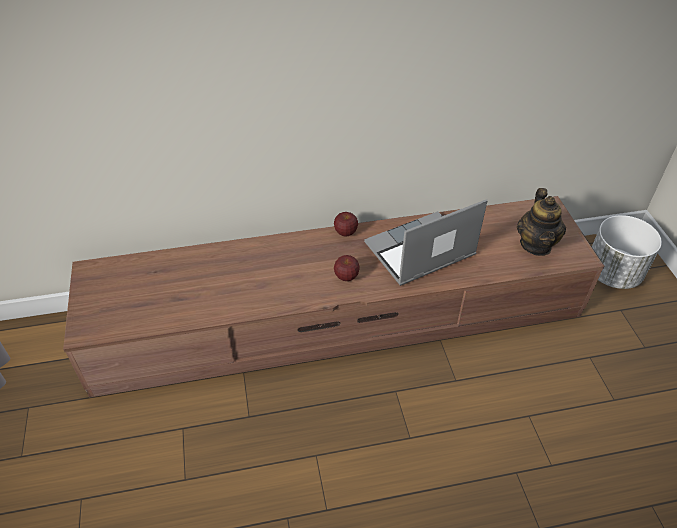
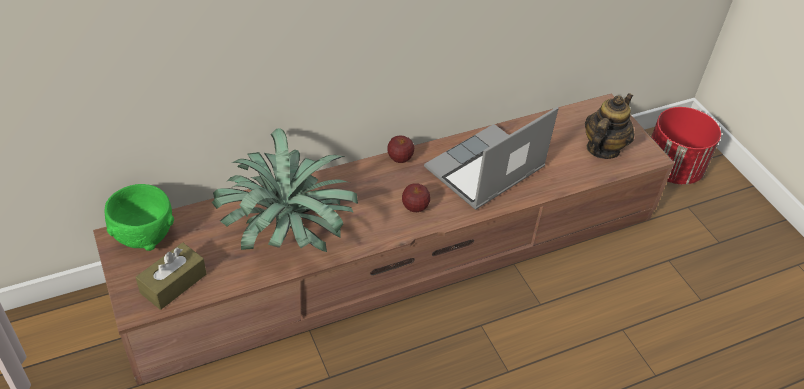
camera: 15 degrees left, 0 degrees up
teapot [517,188,566,256] -> teapot turned 135 degrees counterclockwise [585,93,635,159]
white planter [592,215,662,289] -> red planter [651,107,721,185]
none -> green bowl [104,184,174,251]
none -> brown tissue box [135,243,207,310]
none -> potted plant [212,128,358,252]

